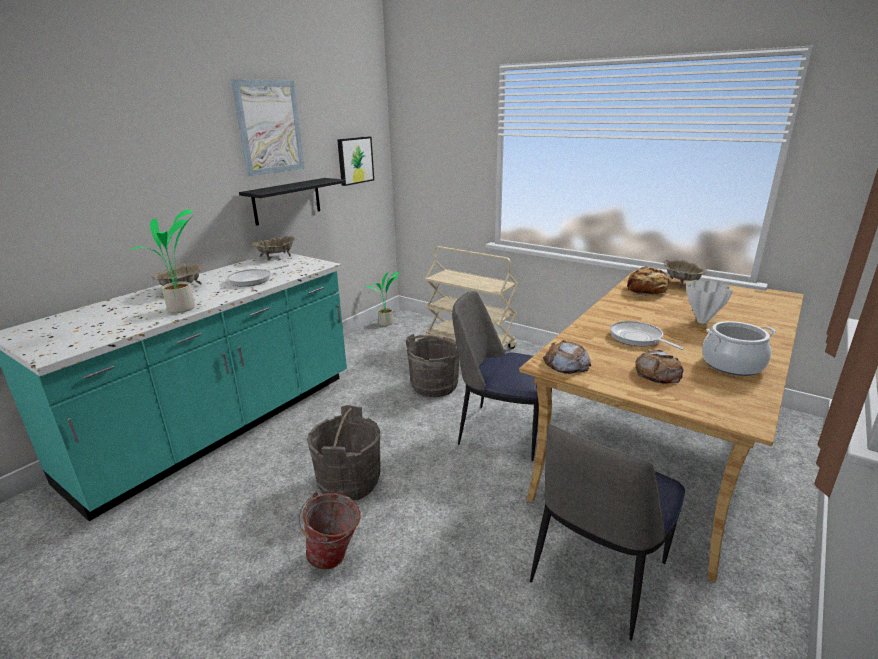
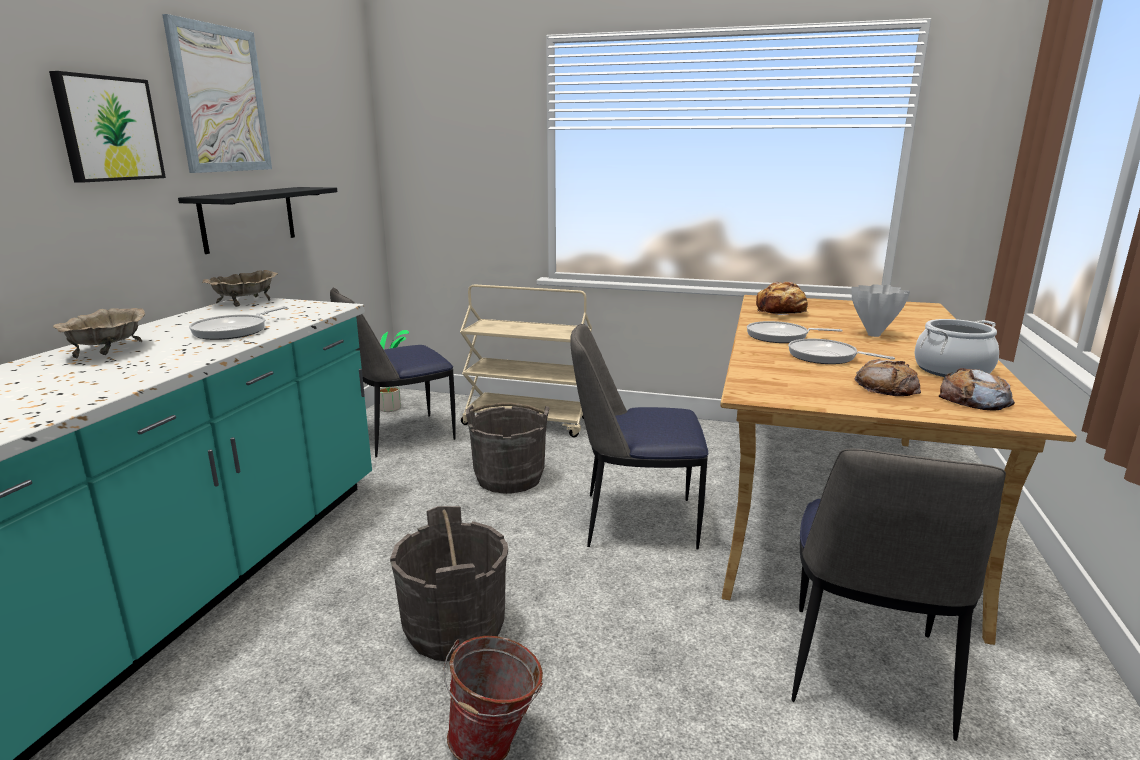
camera: 20 degrees left, 5 degrees down
potted plant [131,210,195,313] -> none
picture [337,136,374,186] -> picture moved to [49,71,166,183]
bread [543,340,591,374] -> bread moved to [939,368,1015,411]
beige bowl [664,260,707,287] -> none
none -> chair [330,288,456,457]
none -> frying pan [747,321,843,343]

